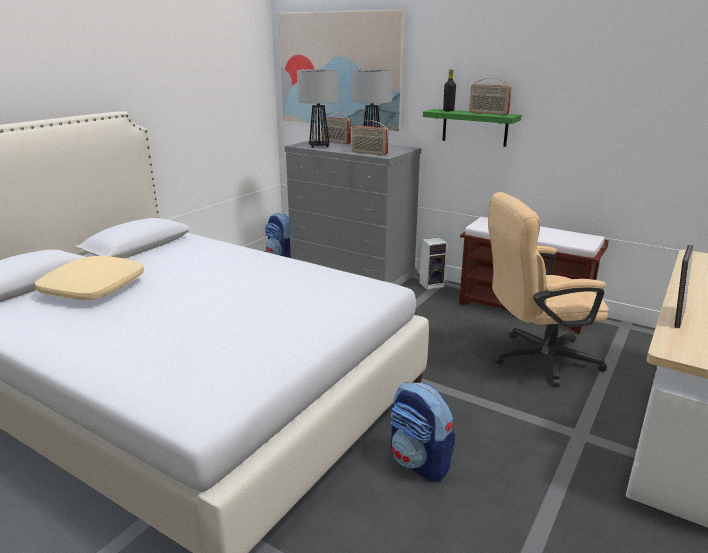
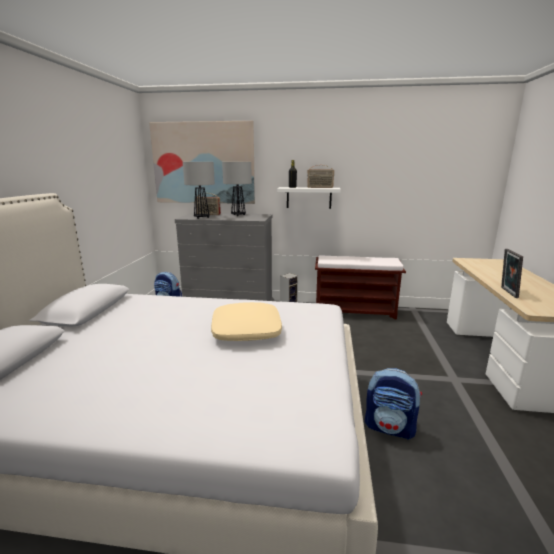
camera: 25 degrees left, 5 degrees down
beige pillow [35,256,144,300] -> beige pillow moved to [211,302,282,341]
radio [352,120,388,155] -> none
green shelf [423,109,521,147] -> white shelf [277,187,340,209]
beige office chair [488,192,609,387] -> none

